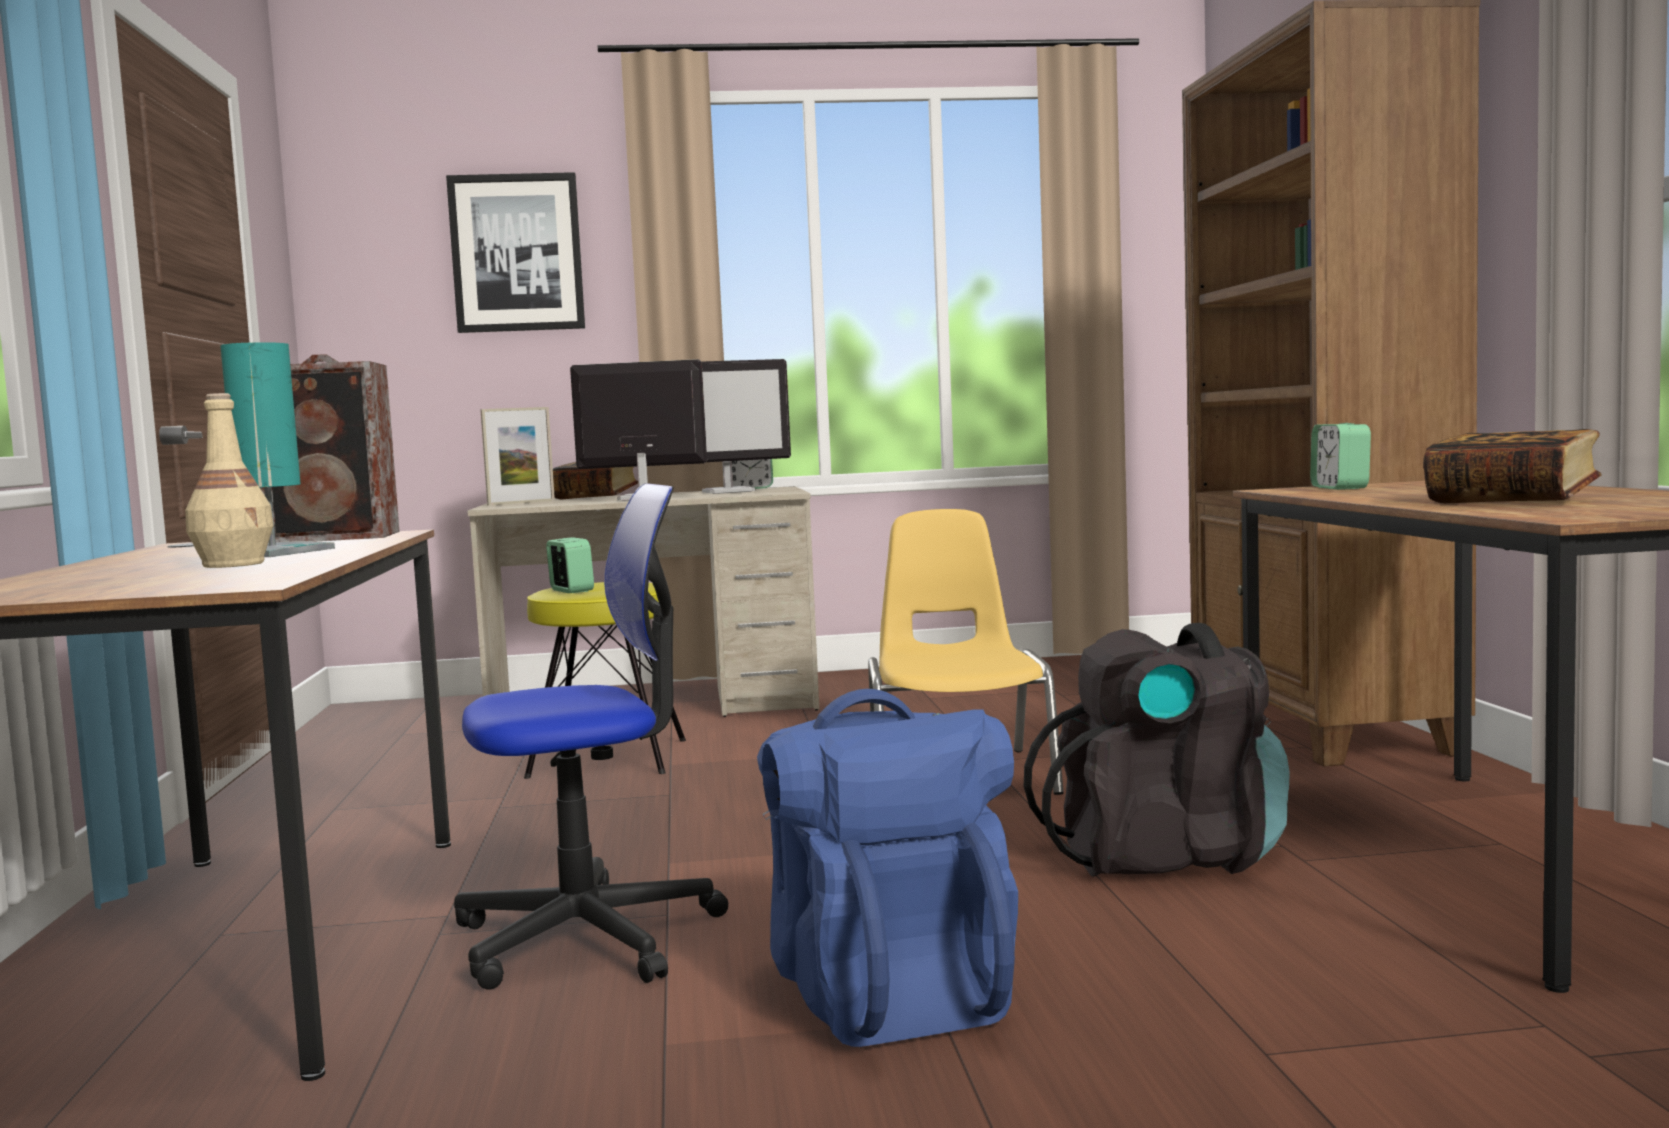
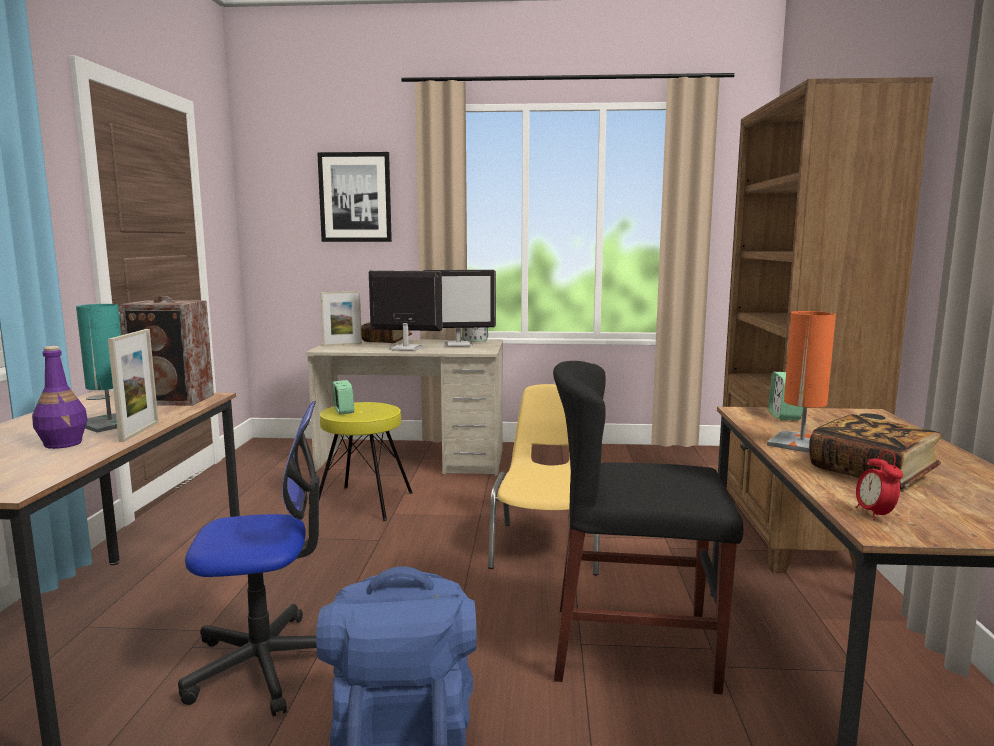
camera: 10 degrees right, 5 degrees up
beige bottle [185,393,274,568] -> purple bottle [32,346,88,449]
black backpack [1024,623,1290,877] -> black chair [553,361,743,694]
none -> picture frame [108,329,159,442]
none -> orange table lamp [767,311,836,453]
none -> alarm clock [855,450,903,520]

